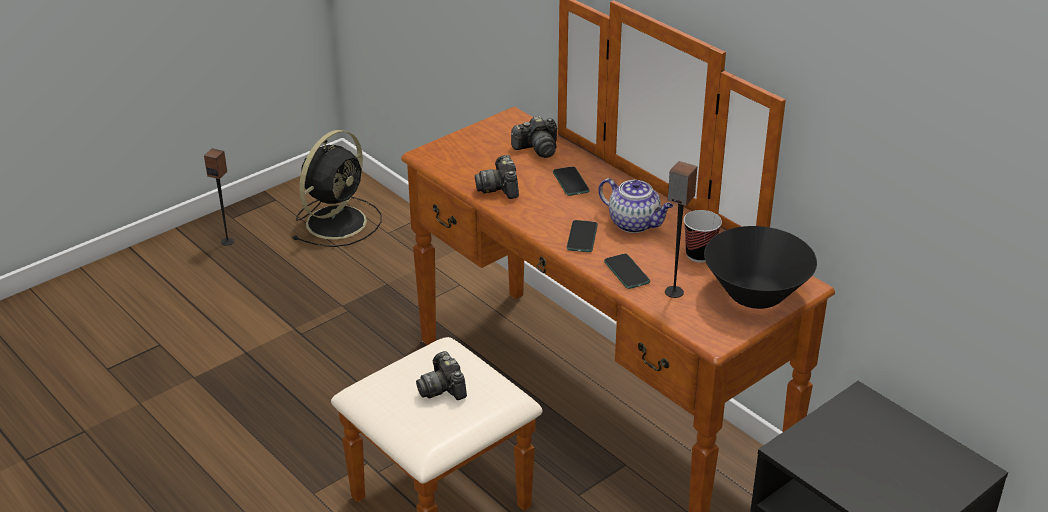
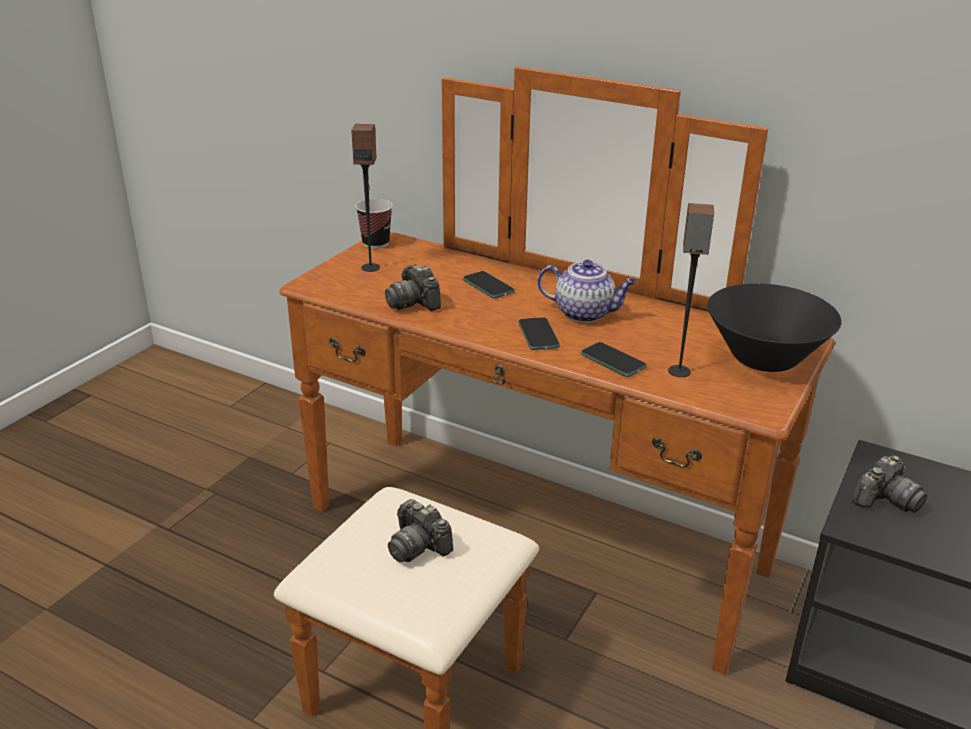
camera: 20 degrees left, 5 degrees down
speaker [204,148,234,246] -> speaker moved to [351,124,380,272]
black fan [292,130,381,247] -> none
camera [511,116,557,158] -> camera moved to [852,455,927,513]
cup [684,210,722,263] -> cup moved to [355,199,393,249]

